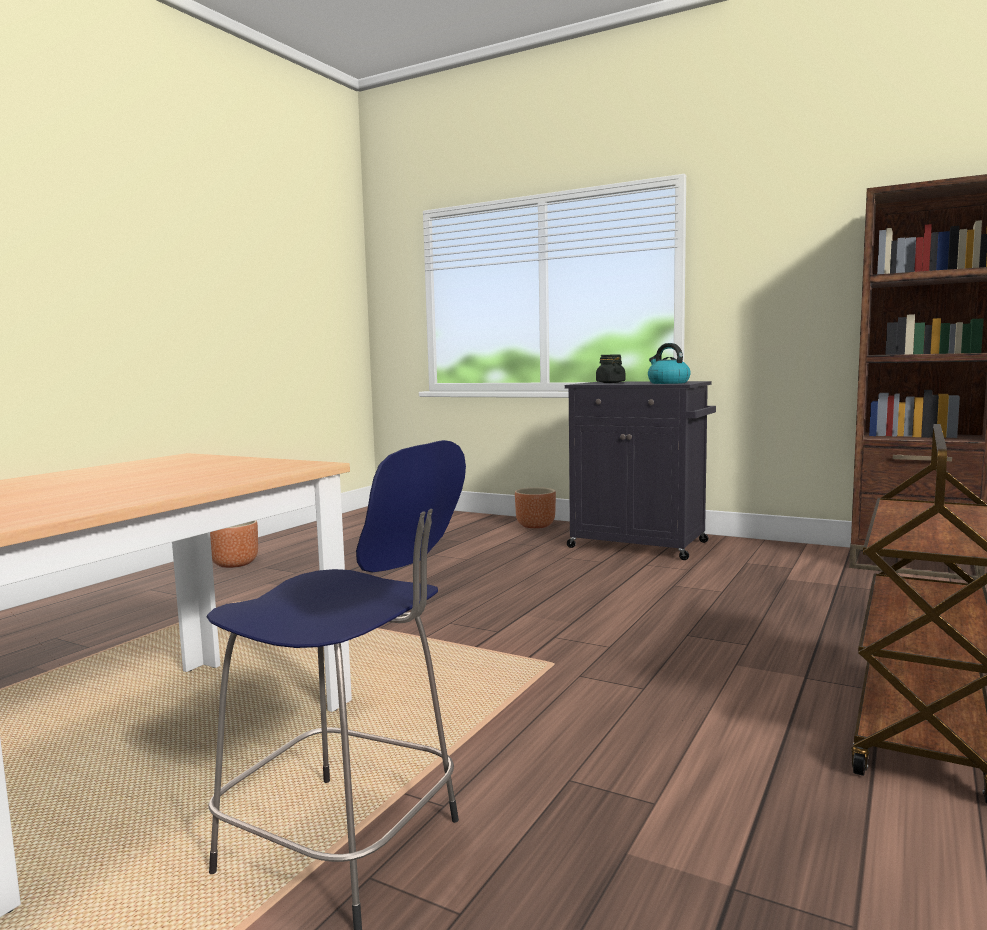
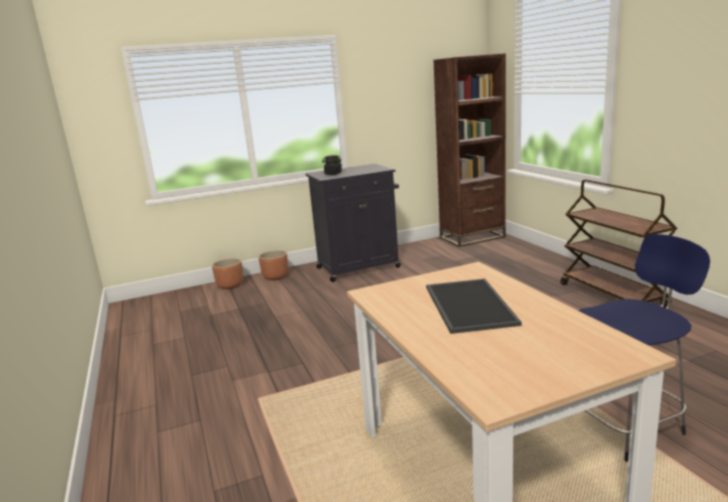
camera: 50 degrees left, 10 degrees up
brown planter [210,520,258,568] -> brown planter moved to [212,258,243,289]
kettle [648,343,691,384] -> none
none -> tray [426,279,522,334]

